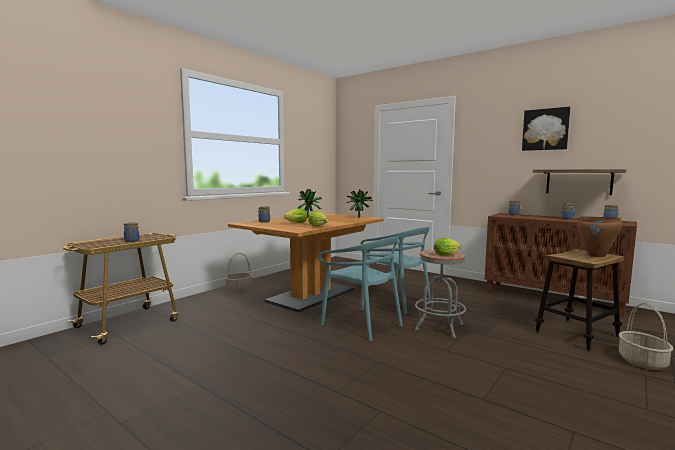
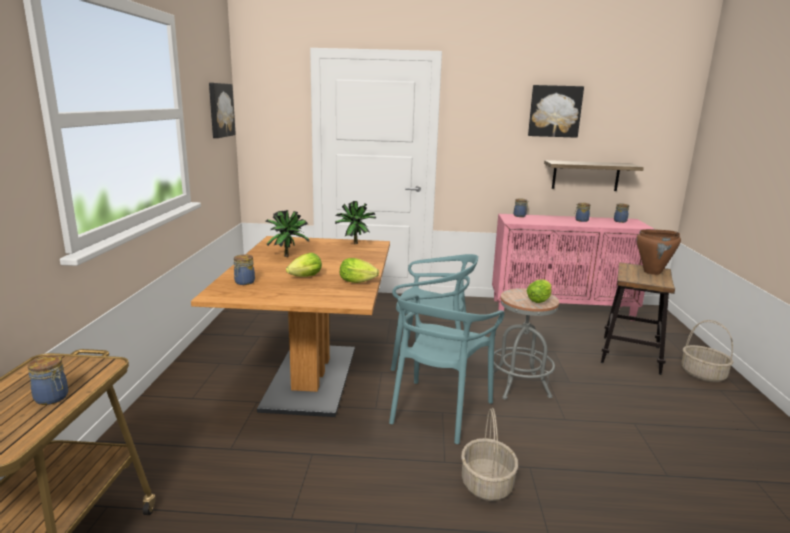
camera: 35 degrees left, 10 degrees up
basket [225,253,253,292] -> basket moved to [461,408,518,501]
turquoise chair [318,236,403,341] -> turquoise chair turned 105 degrees clockwise [389,294,504,444]
brown cabinet [485,213,637,317] -> pink cabinet [492,214,656,321]
none -> picture [209,83,236,138]

